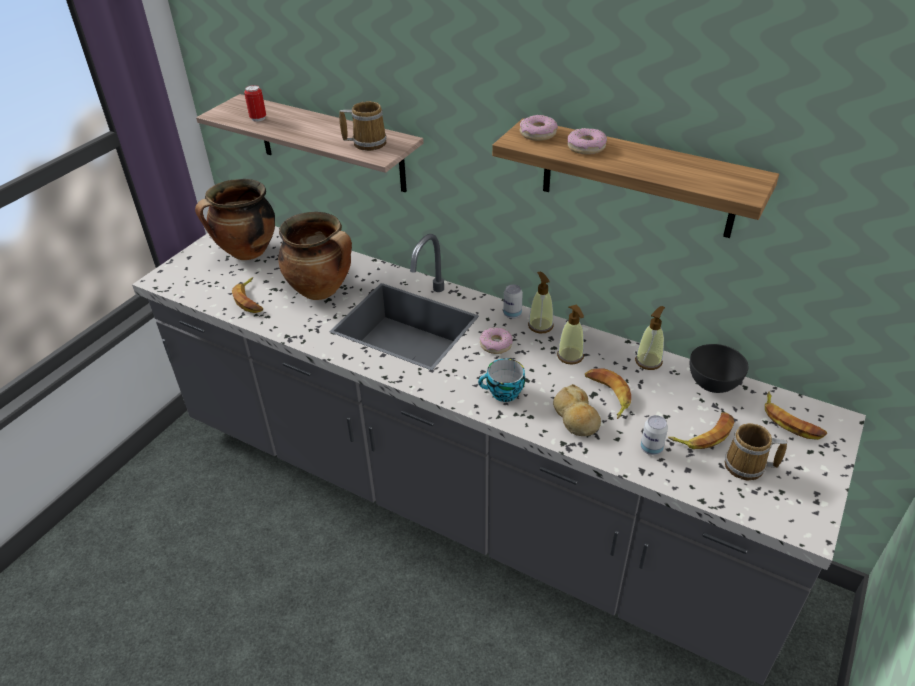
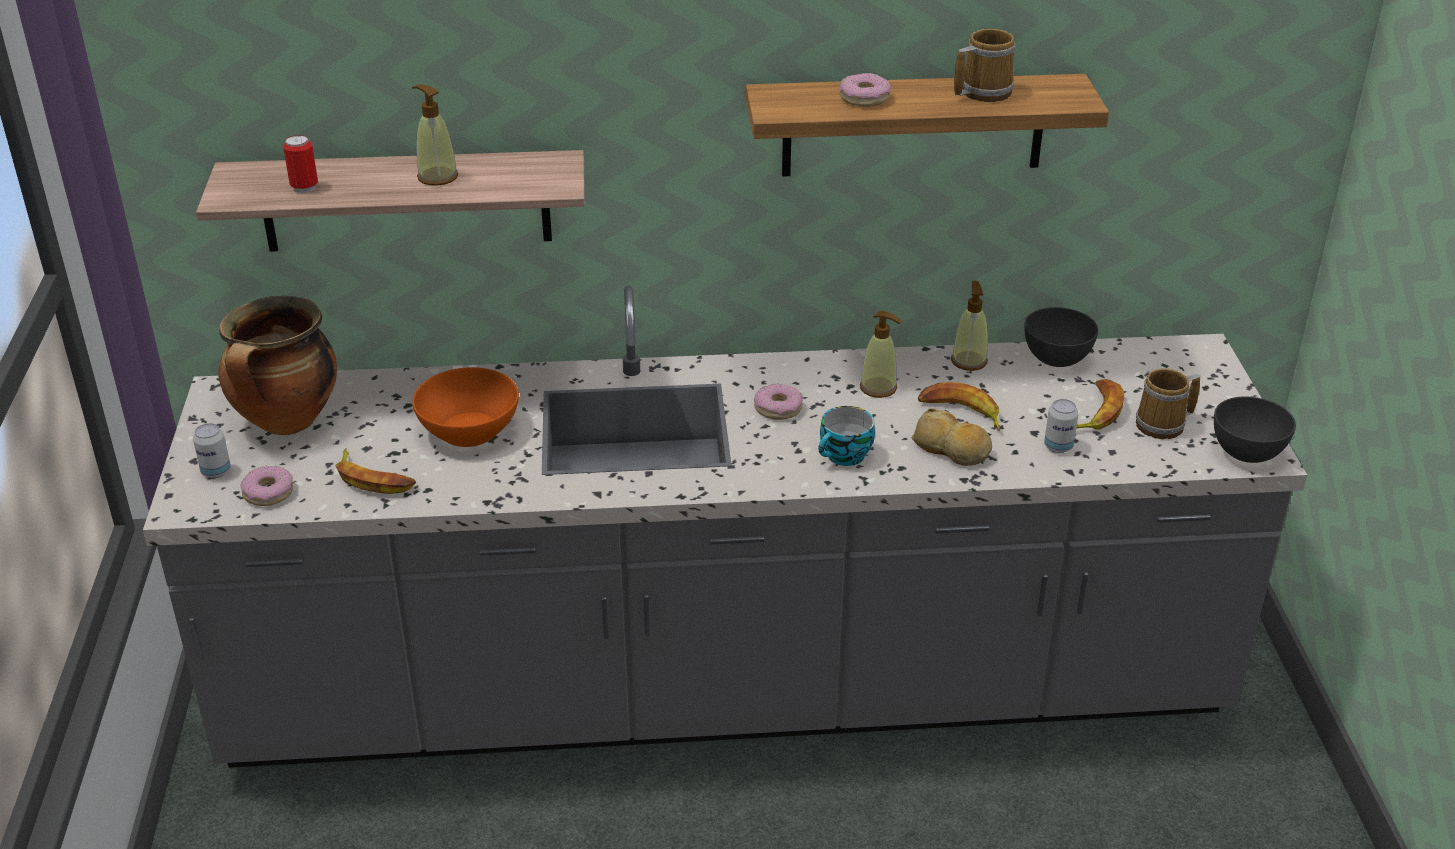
camera: 35 degrees left, 5 degrees down
cooking pot [278,212,352,300] -> orange bowl [412,367,519,447]
mug [339,101,386,151] -> mug moved to [954,29,1015,102]
can [503,285,523,319] -> can moved to [193,423,231,478]
donut [519,115,558,141] -> donut moved to [240,466,293,506]
soap dispenser [528,272,554,334] -> soap dispenser moved to [412,84,458,186]
banana [765,392,827,440] -> none
none -> grey bowl [1214,397,1296,463]

